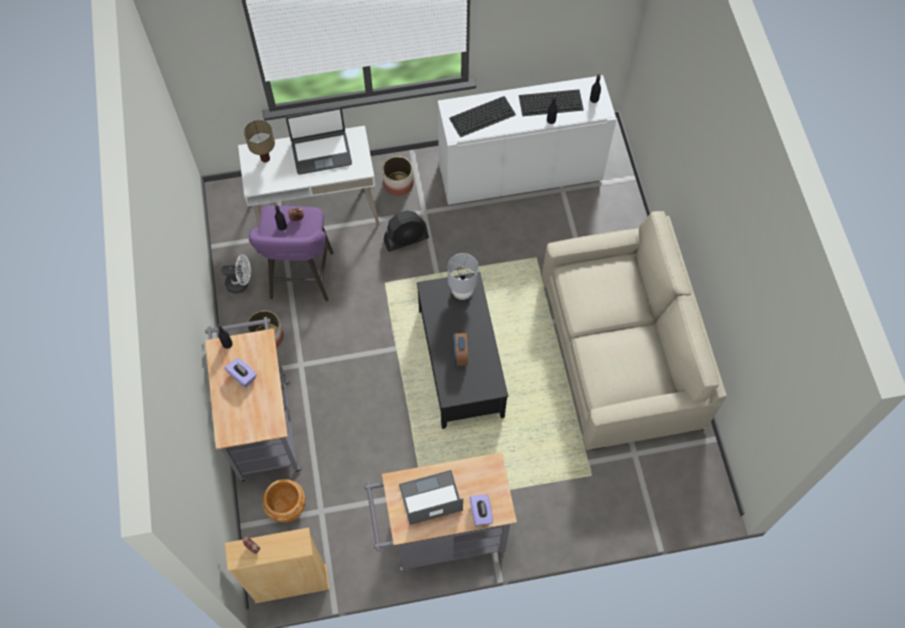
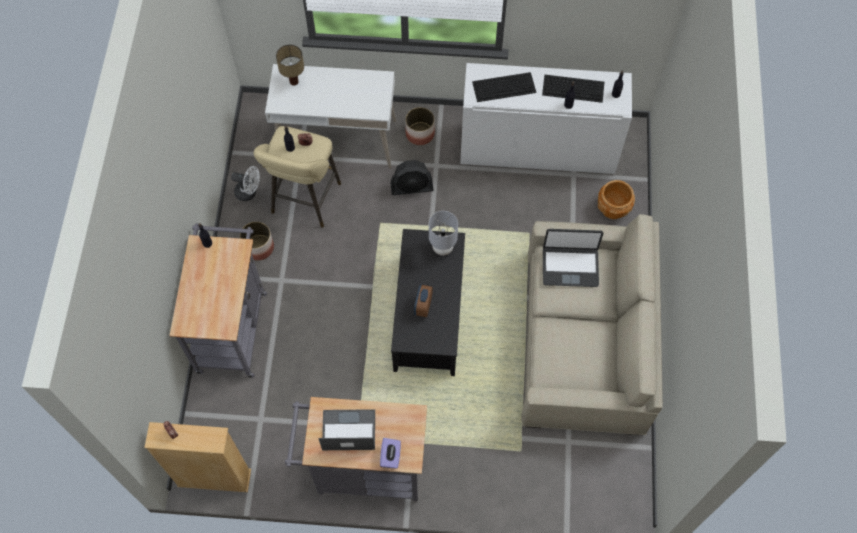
camera: 15 degrees right, 0 degrees up
purple tissue box [225,358,257,388] -> none
purple stool [249,206,333,301] -> beige stool [254,126,341,228]
brown planter [263,479,305,523] -> brown planter moved to [598,180,635,219]
laptop [286,107,352,175] -> laptop moved to [543,229,604,287]

